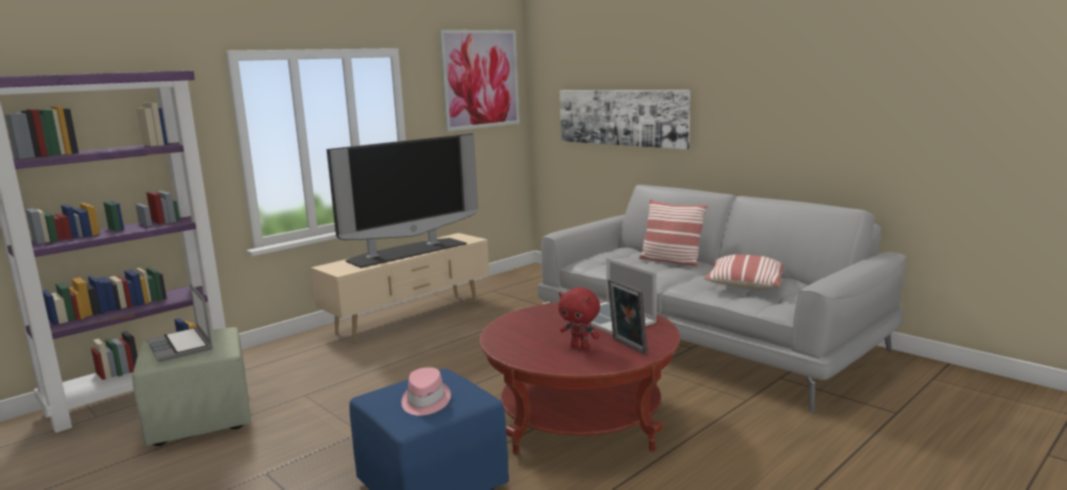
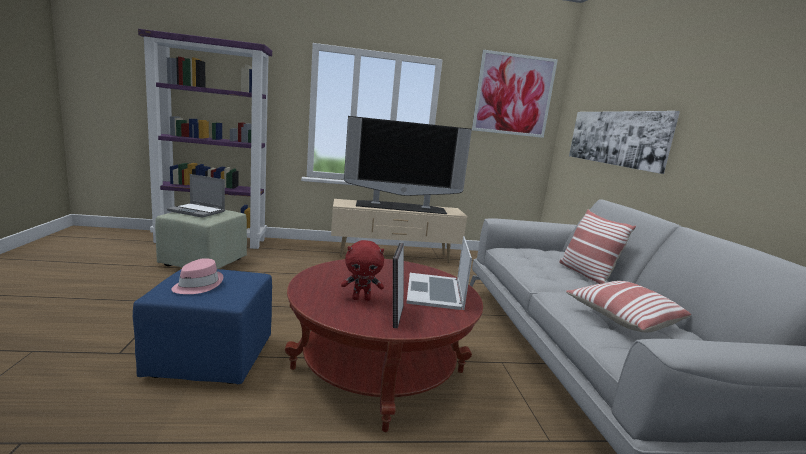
camera: 35 degrees right, 0 degrees up
laptop [146,284,213,362] -> laptop turned 75 degrees counterclockwise [167,174,225,218]
red plush toy [558,287,600,349] -> red plush toy turned 75 degrees counterclockwise [341,240,384,301]

